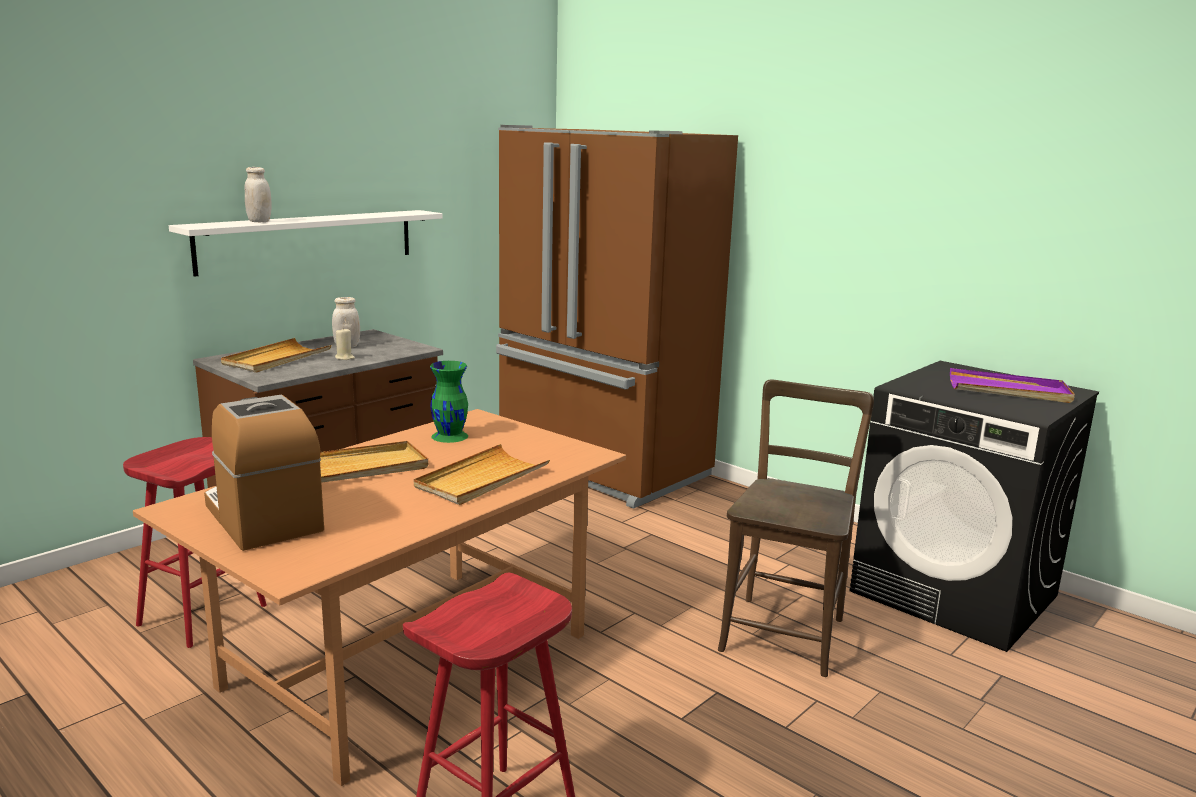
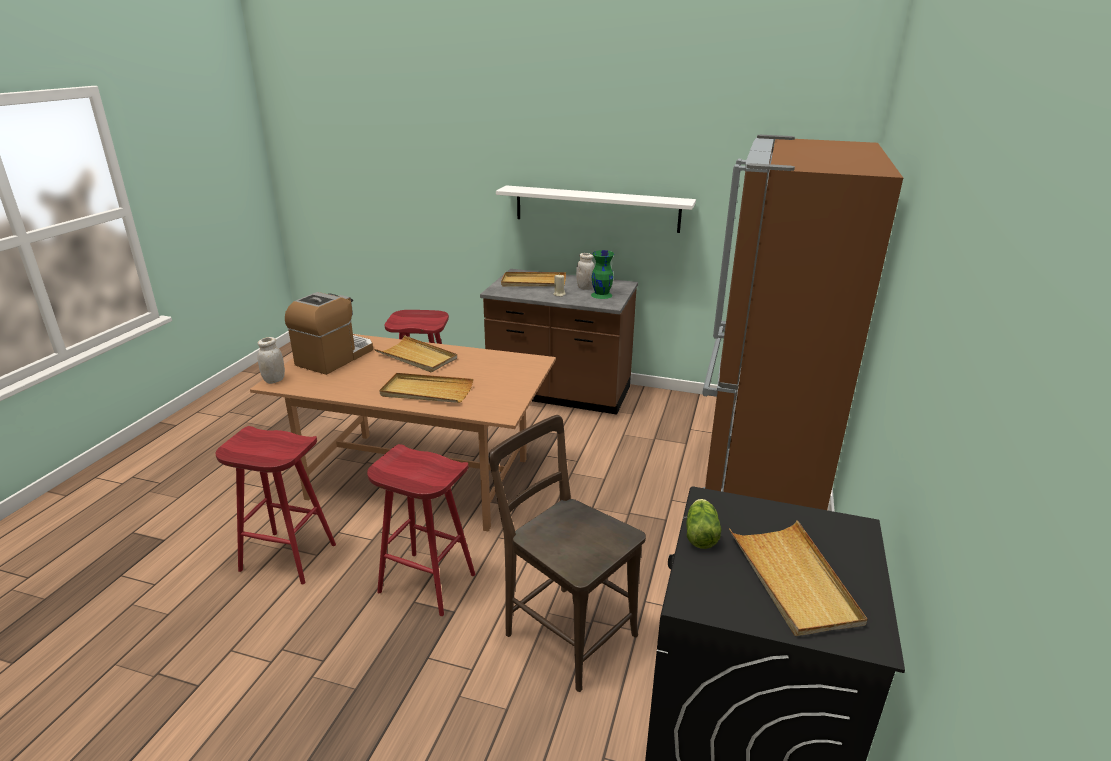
camera: 65 degrees right, 10 degrees up
white jar [245,167,272,222] -> white jar moved to [258,337,285,384]
green vase [430,361,468,443] -> green vase moved to [591,250,614,299]
brown chair [718,380,874,677] -> brown chair turned 135 degrees counterclockwise [489,415,646,692]
purple tray [950,368,1075,403] -> beige tray [729,520,867,636]
none -> red stool [367,444,475,616]
none -> lettuce [686,499,722,549]

